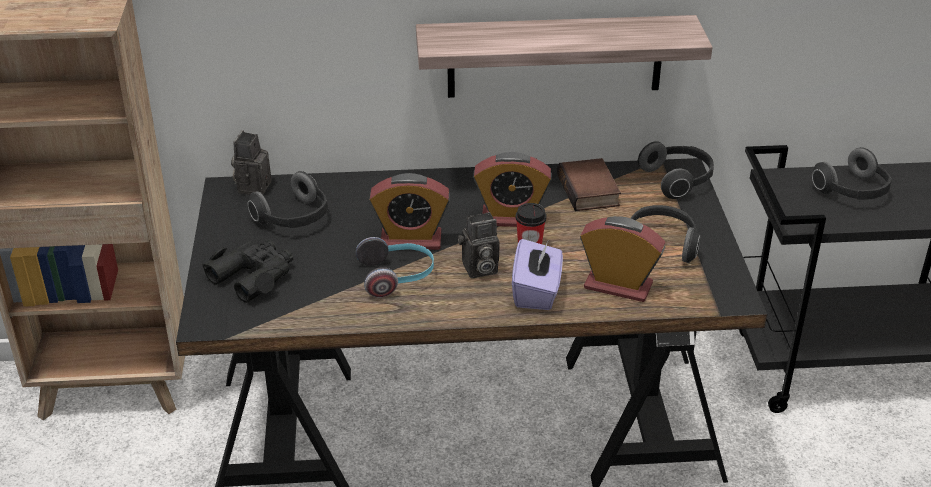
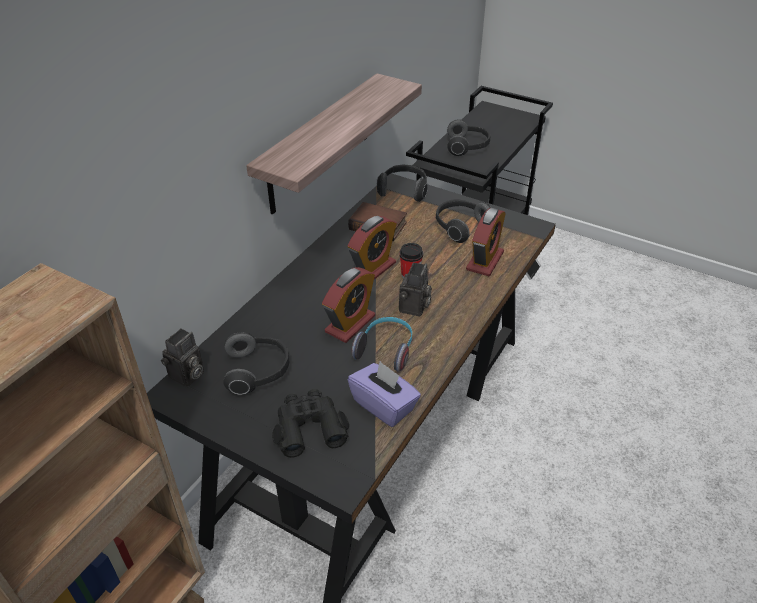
camera: 55 degrees left, 5 degrees up
camera [231,130,272,195] -> camera turned 105 degrees counterclockwise [161,328,204,387]
purple tissue box [512,239,563,310] -> purple tissue box moved to [348,361,421,427]
alarm clock [580,216,665,302] -> alarm clock turned 150 degrees clockwise [466,208,506,276]

